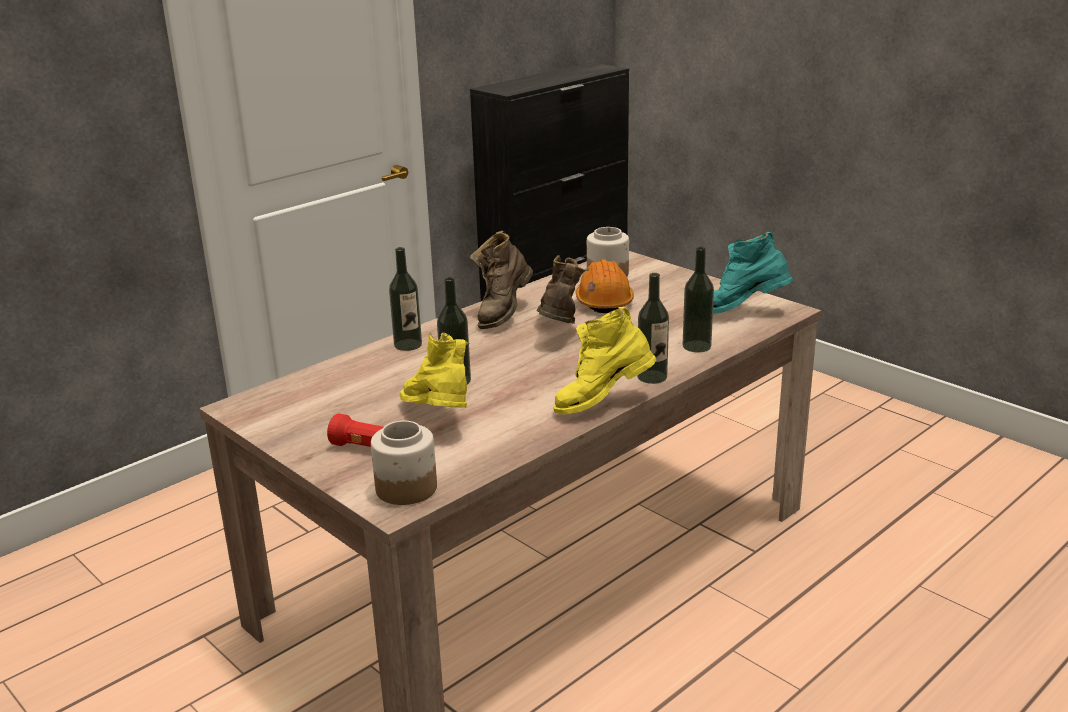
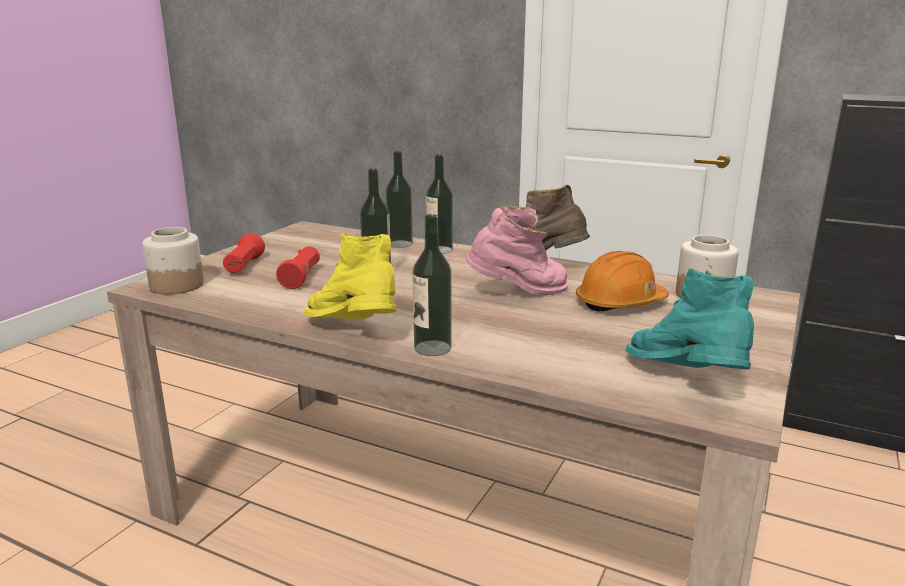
camera: 70 degrees right, 5 degrees down
yellow boot [399,333,469,408] -> red flashlight [276,246,320,289]
brown boot [537,255,590,324] -> pink boot [465,205,569,295]
bottle [683,247,714,352] -> bottle moved to [386,151,413,248]

